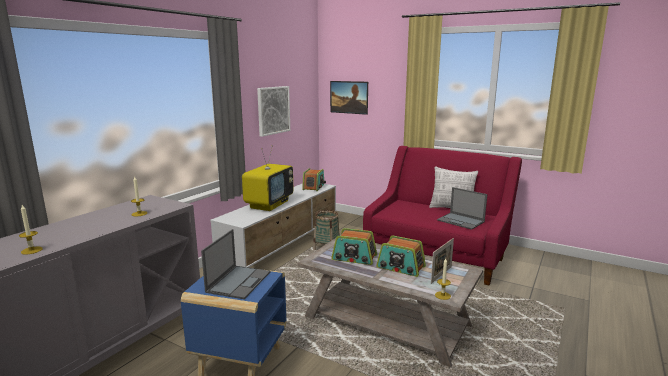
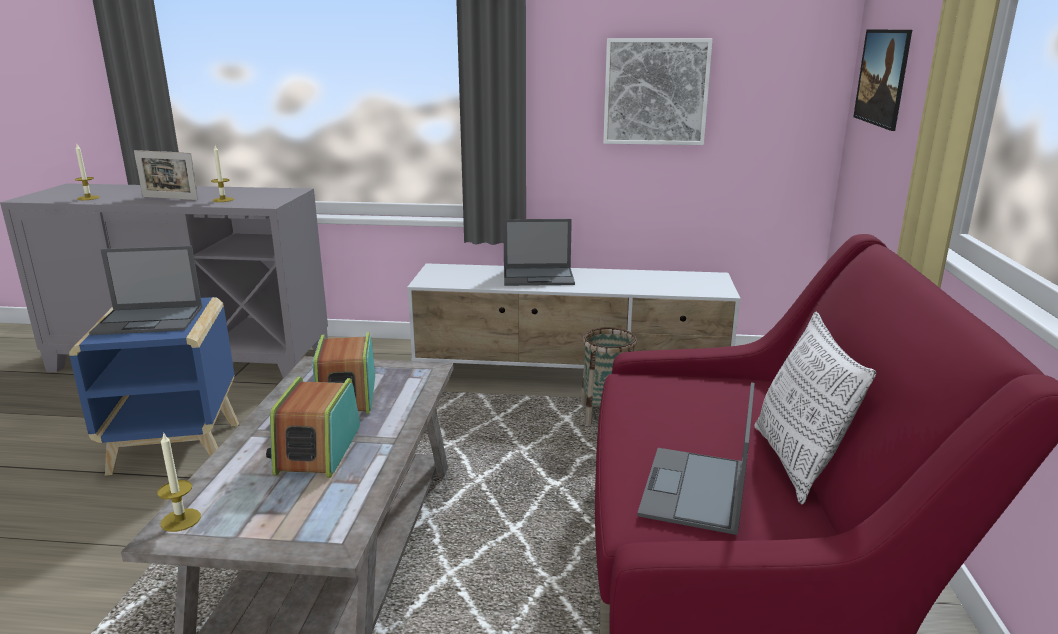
camera: 65 degrees right, 5 degrees up
television [242,148,294,211] -> laptop [503,219,575,286]
radio [302,168,326,191] -> none
picture frame [431,238,454,284] -> picture frame moved to [134,150,198,200]

